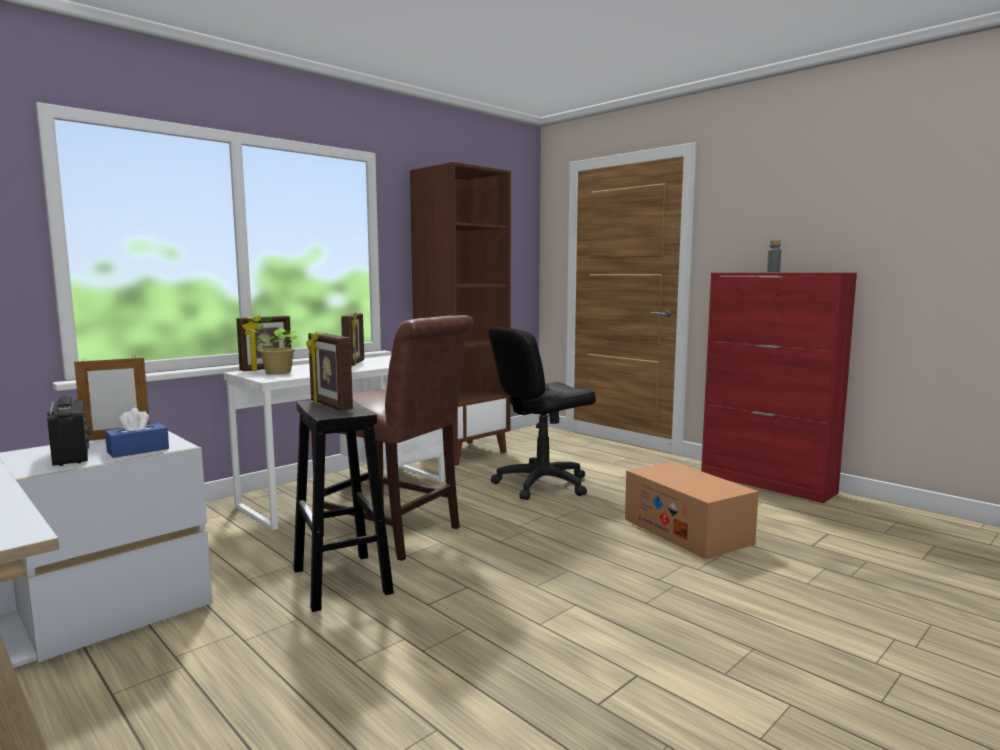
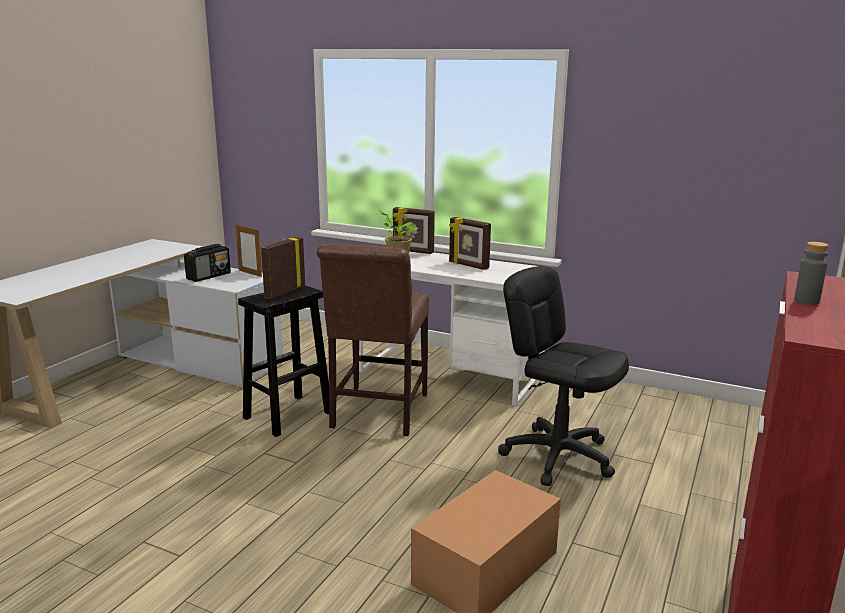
camera: 70 degrees right, 10 degrees up
blue tissue box [105,408,169,458] -> none
picture frame [341,313,364,366] -> picture frame turned 60 degrees clockwise [449,217,491,270]
brown bookcase [410,162,511,466] -> none

